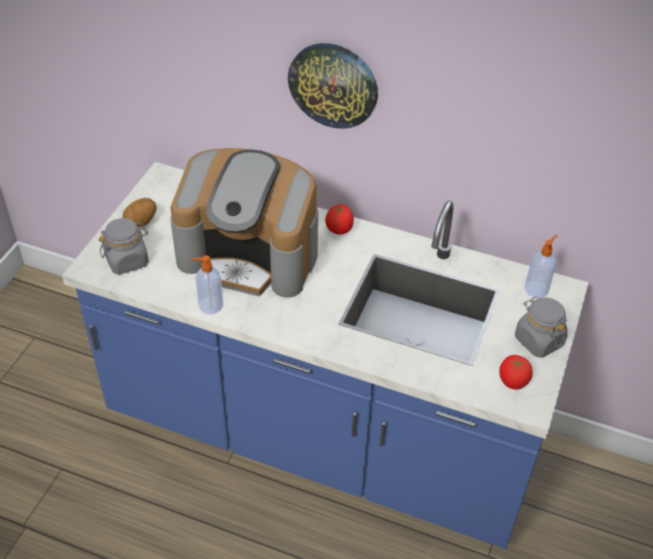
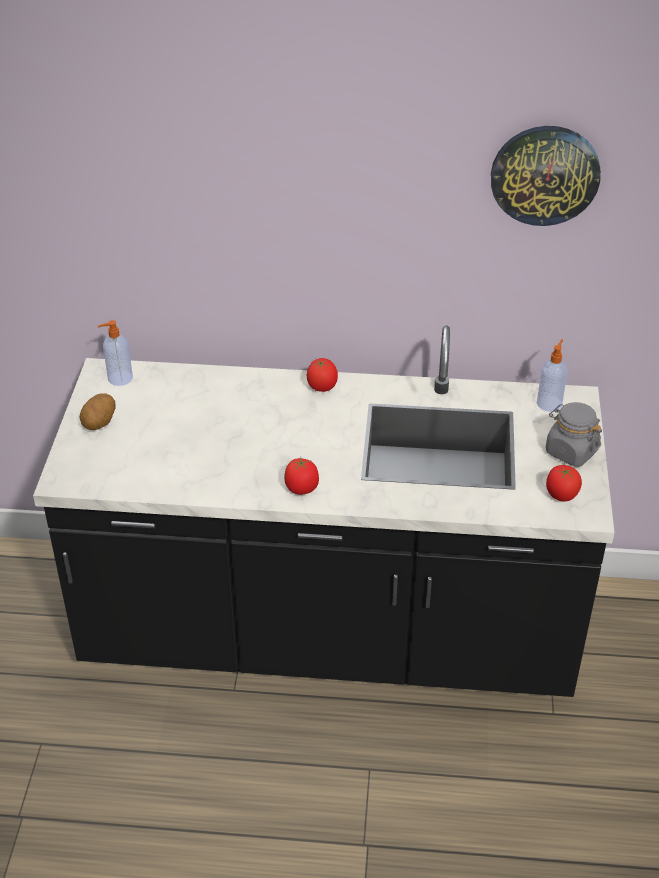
camera: 15 degrees left, 5 degrees down
blue counter [62,162,589,549] -> black counter [33,325,614,697]
grey jar [99,218,149,275] -> none
coffee machine [170,148,318,298] -> none
soap dispenser [191,255,223,314] -> soap dispenser moved to [98,320,133,386]
wall clock [288,43,378,129] -> wall clock moved to [491,126,601,226]
none -> tomato [284,458,319,495]

